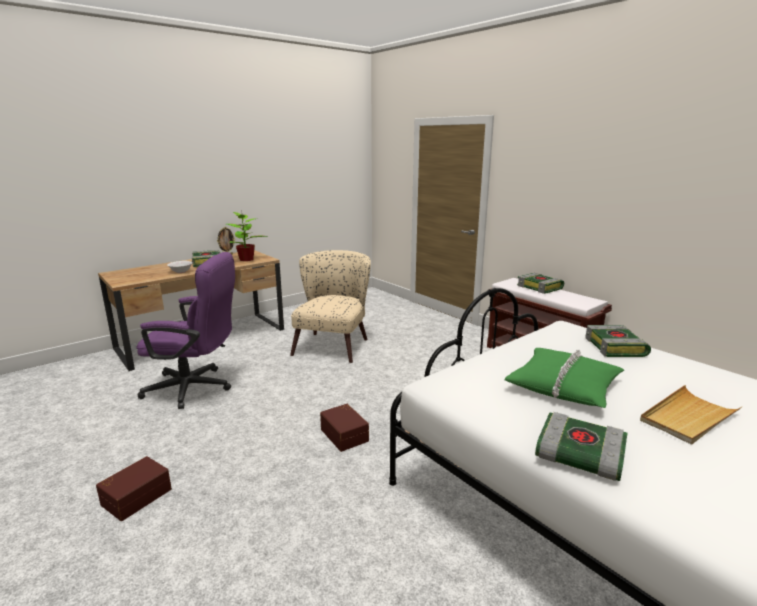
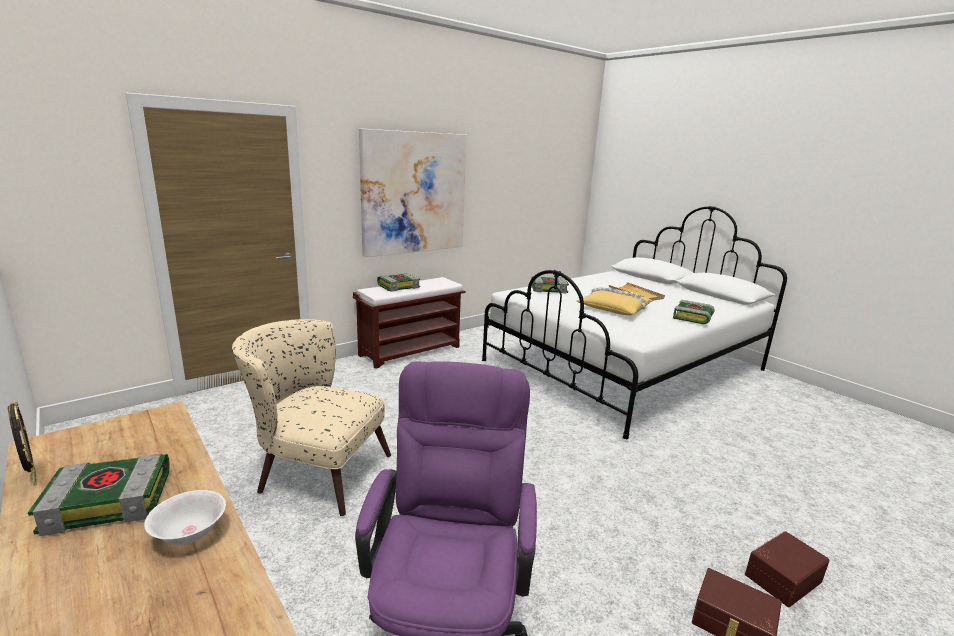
camera: 90 degrees left, 0 degrees up
potted plant [227,212,268,261] -> none
brown storage box [320,404,369,452] -> brown storage box moved to [745,531,830,607]
green pillow [504,348,624,408] -> yellow pillow [577,287,653,315]
none -> picture [359,129,467,257]

